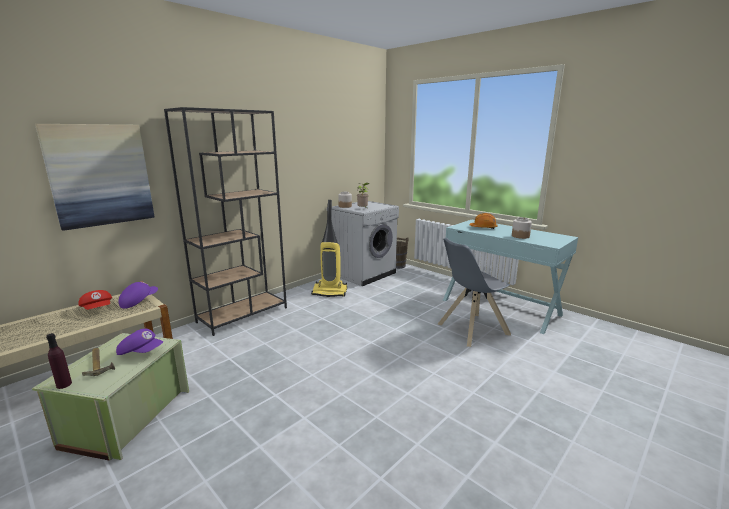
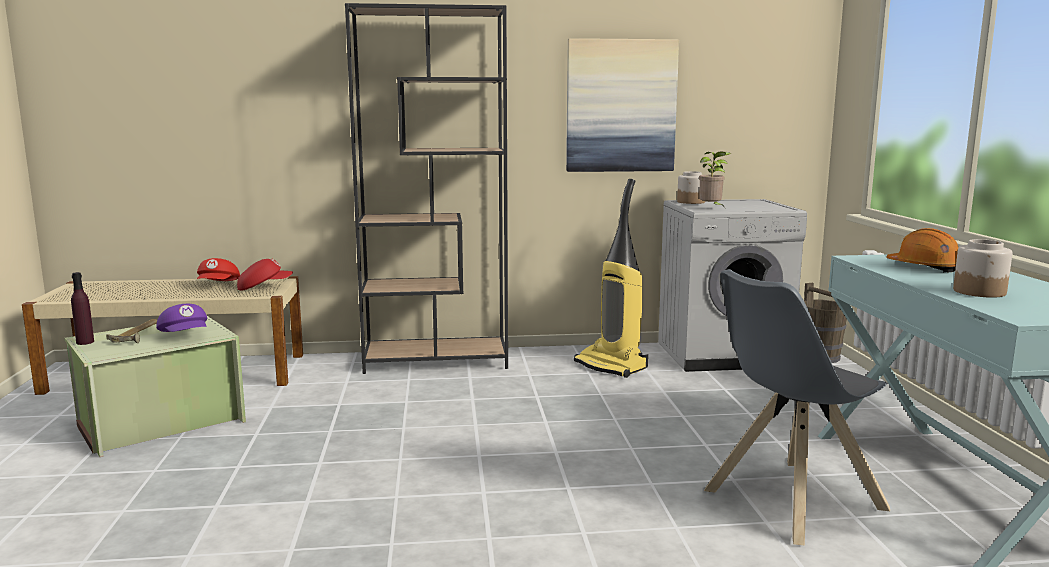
camera: 40 degrees right, 5 degrees down
picture [35,124,154,231] -> picture moved to [566,38,679,172]
purple cap [119,281,158,309] -> red cap [237,259,293,290]
grey chair [437,238,511,347] -> grey chair turned 45 degrees counterclockwise [704,269,890,545]

